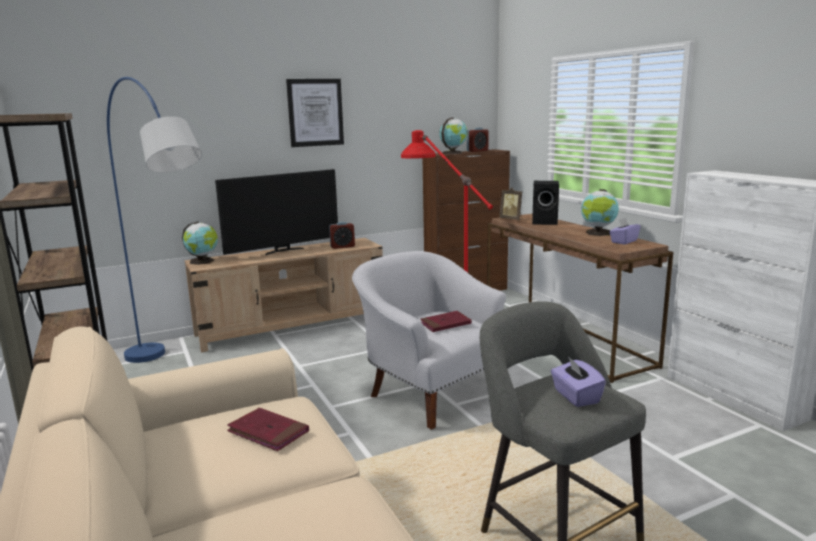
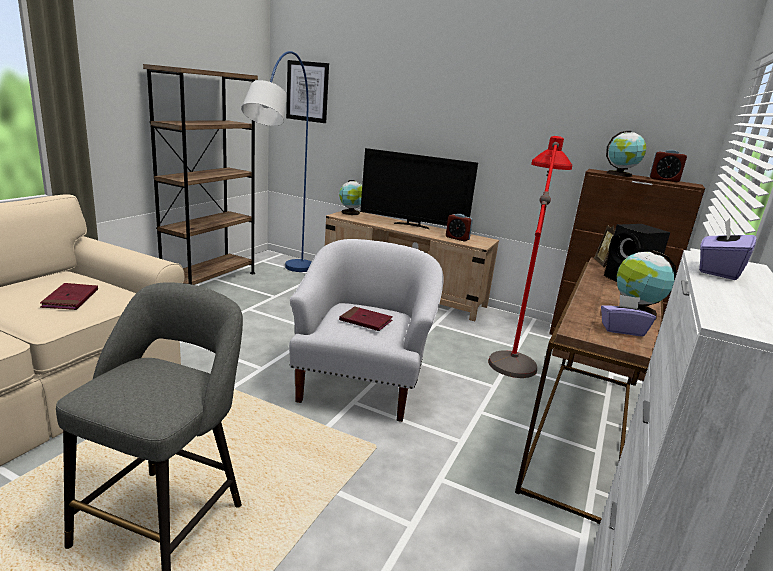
camera: 50 degrees right, 5 degrees up
picture [286,79,344,147] -> picture moved to [286,60,329,123]
purple tissue box [551,356,606,407] -> purple tissue box moved to [699,218,756,280]

